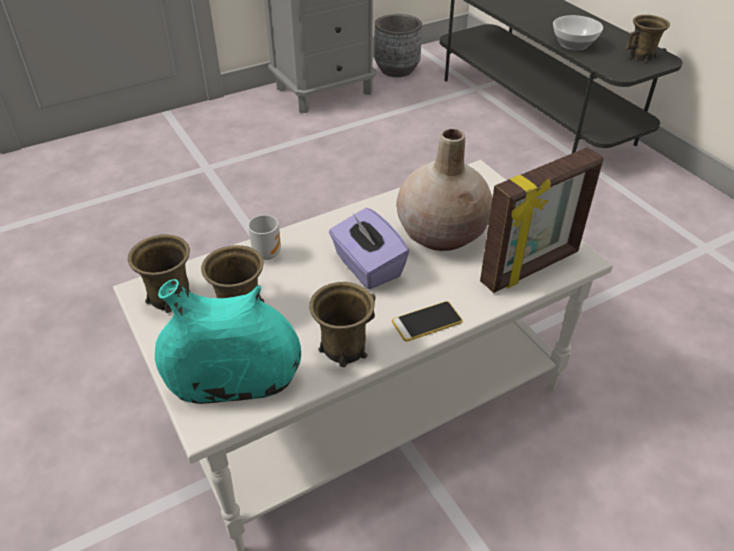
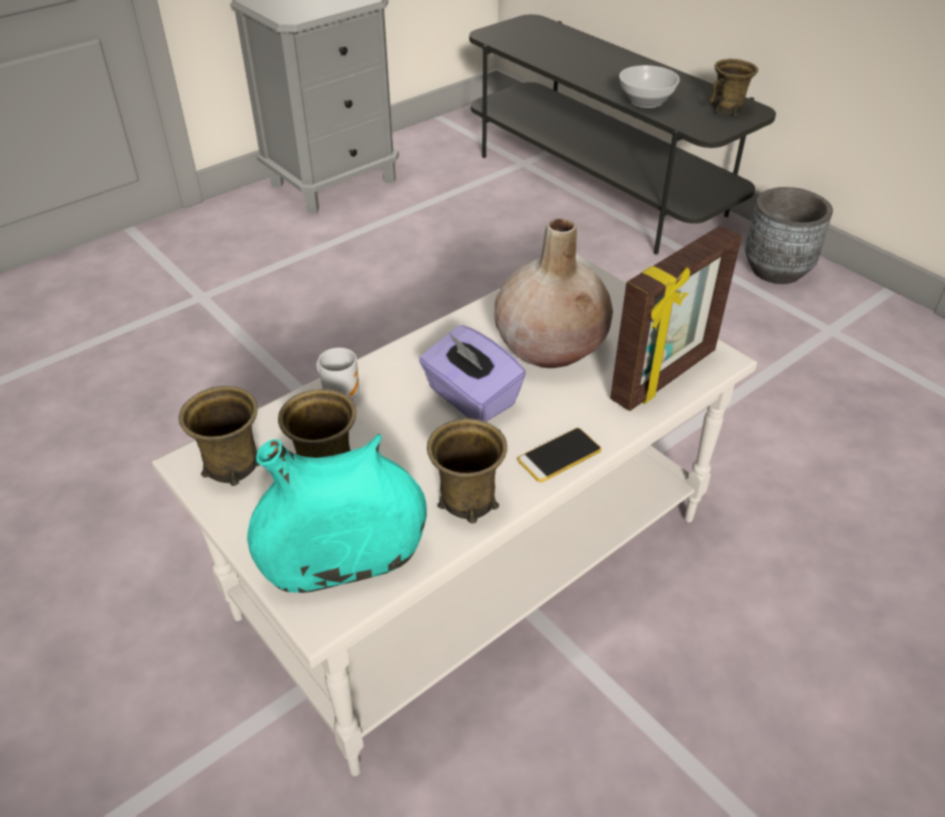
camera: 10 degrees left, 0 degrees up
grey planter [374,14,422,77] -> grey planter moved to [745,187,833,284]

